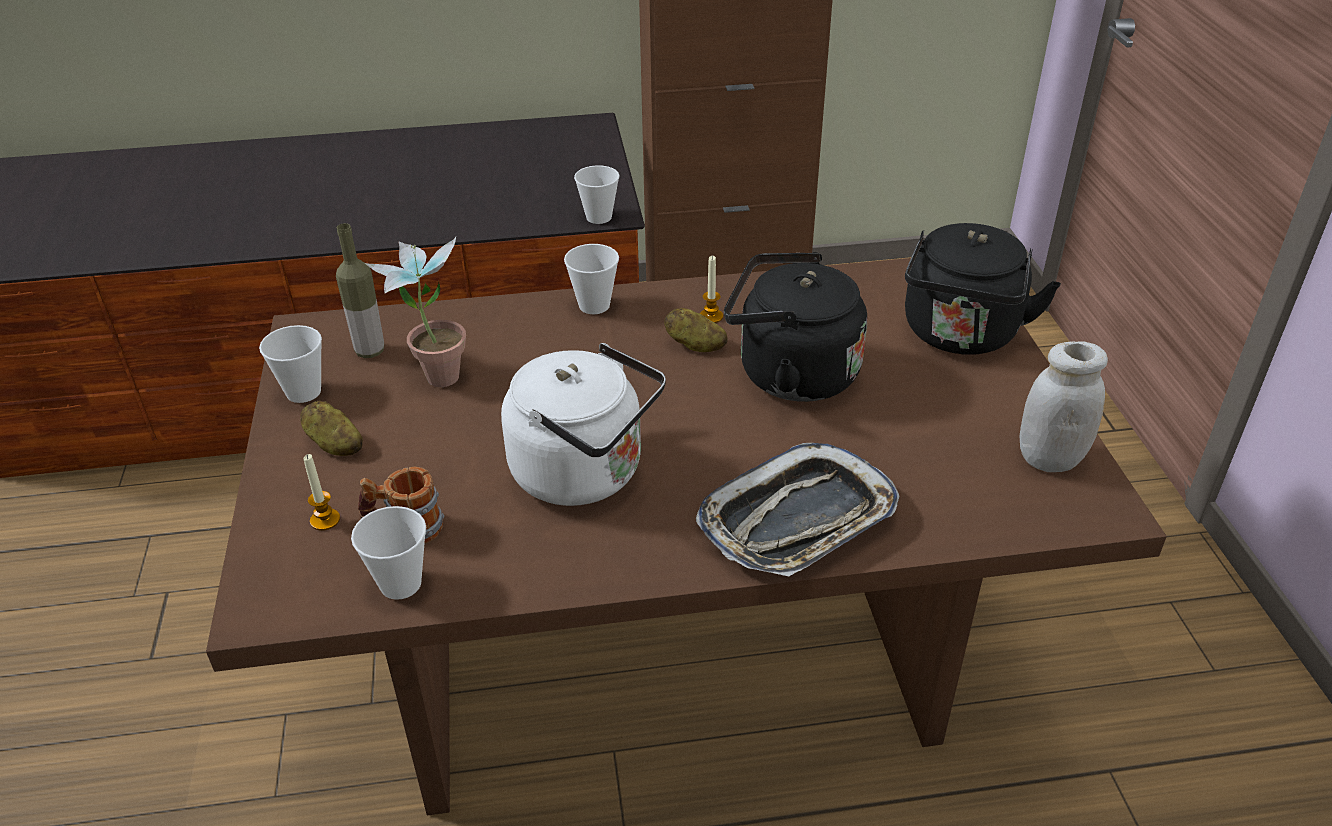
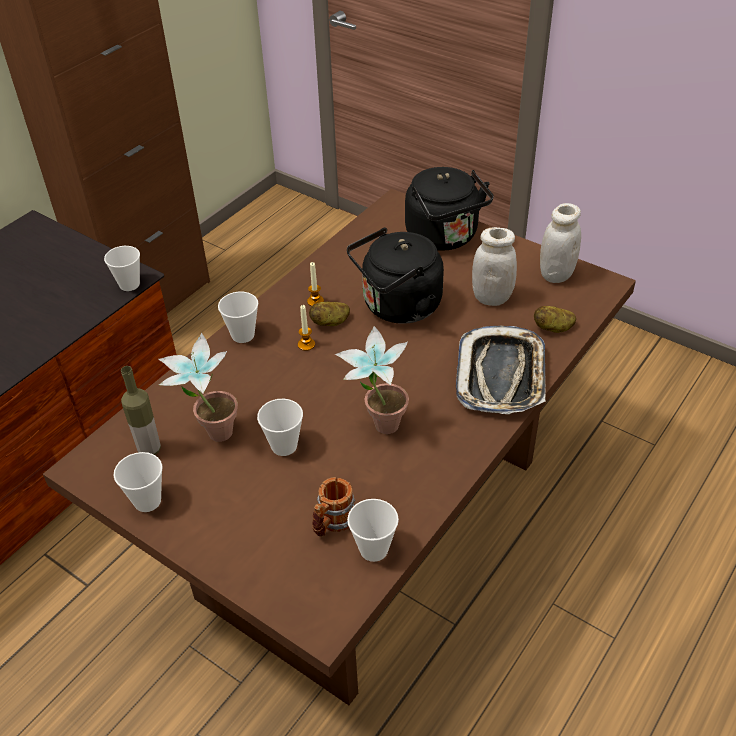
camera: 45 degrees left, 5 degrees up
potato [300,401,363,456] -> potato moved to [534,306,576,333]
candle [304,454,340,531] -> candle moved to [298,305,315,351]
white kettle [501,343,666,506] -> potted plant [335,326,409,434]
none -> cup [257,399,303,456]
none -> white jar [472,227,517,306]

